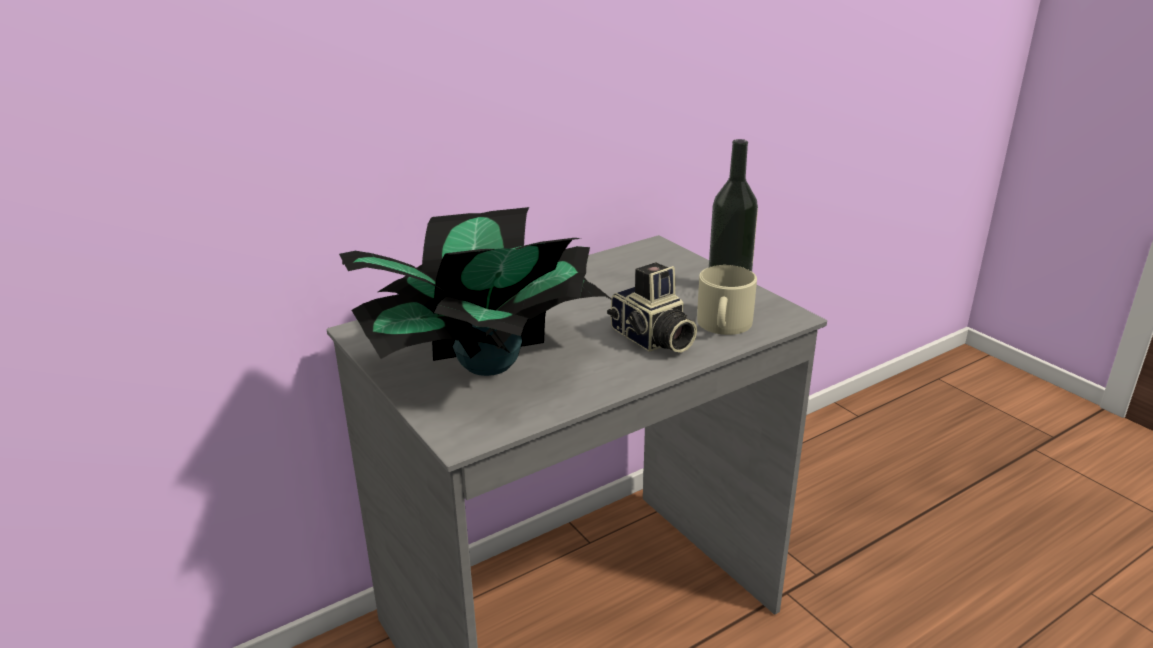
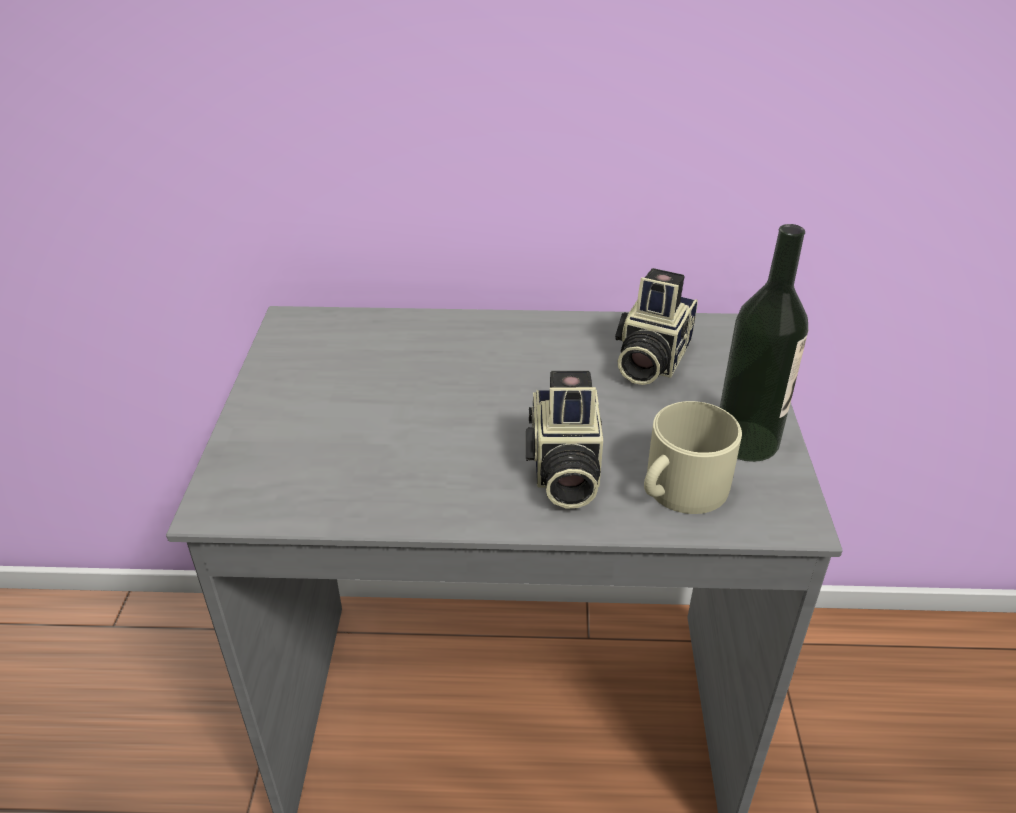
camera: 35 degrees right, 10 degrees up
potted plant [339,207,614,376] -> none
none -> camera [615,268,698,385]

